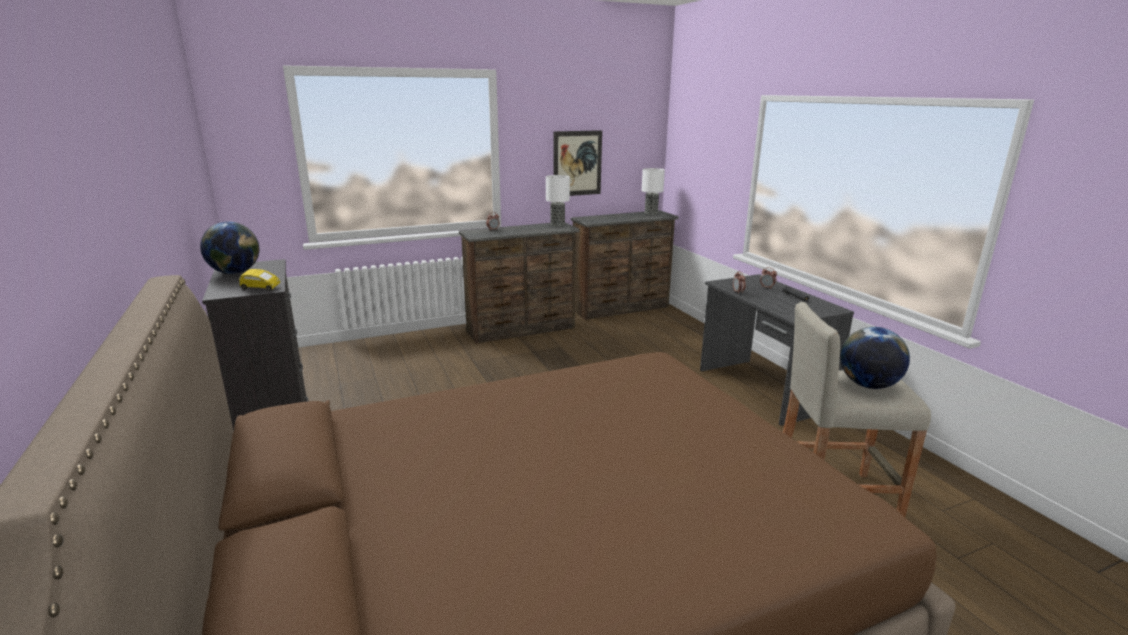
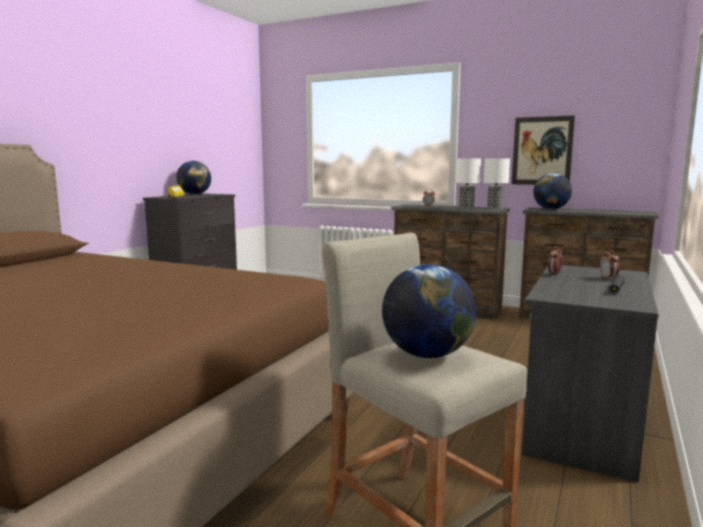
camera: 50 degrees right, 10 degrees down
table lamp [642,168,665,215] -> table lamp moved to [455,159,481,209]
none -> globe [533,173,572,210]

